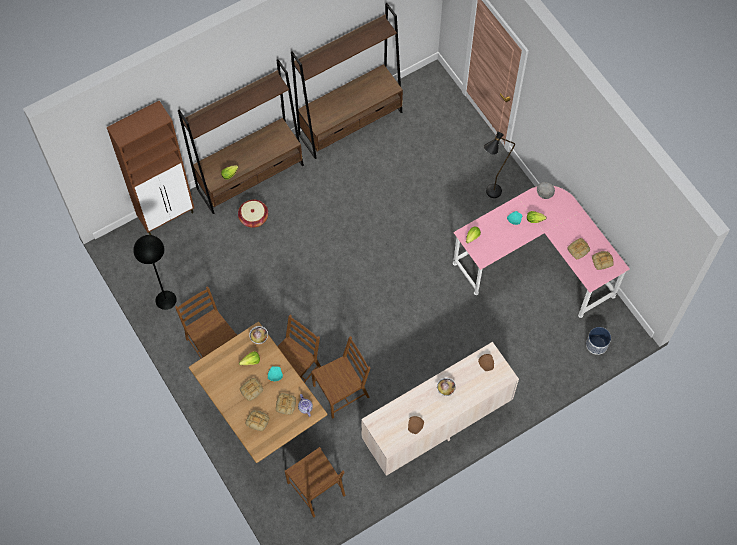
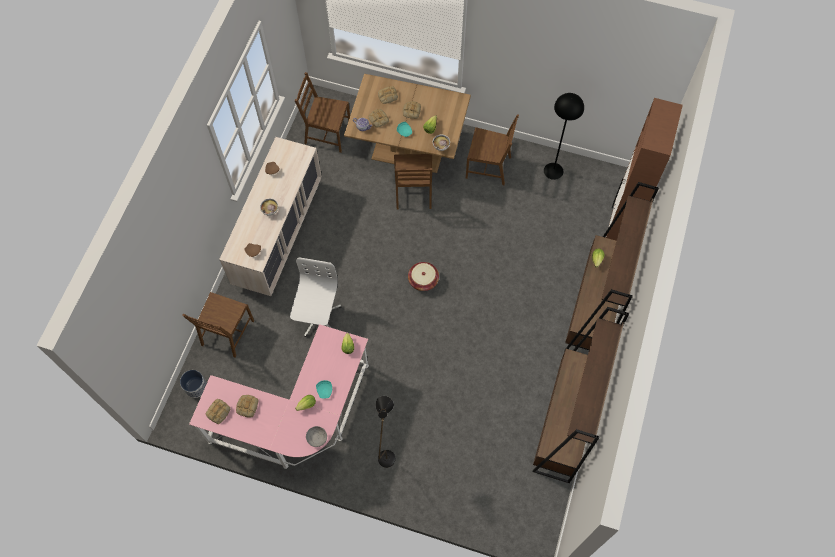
camera: 140 degrees right, 0 degrees up
basket [238,200,268,228] -> basket moved to [408,262,439,291]
brown chair [311,336,370,419] -> brown chair moved to [182,292,254,358]
none -> white office chair [290,257,341,337]

